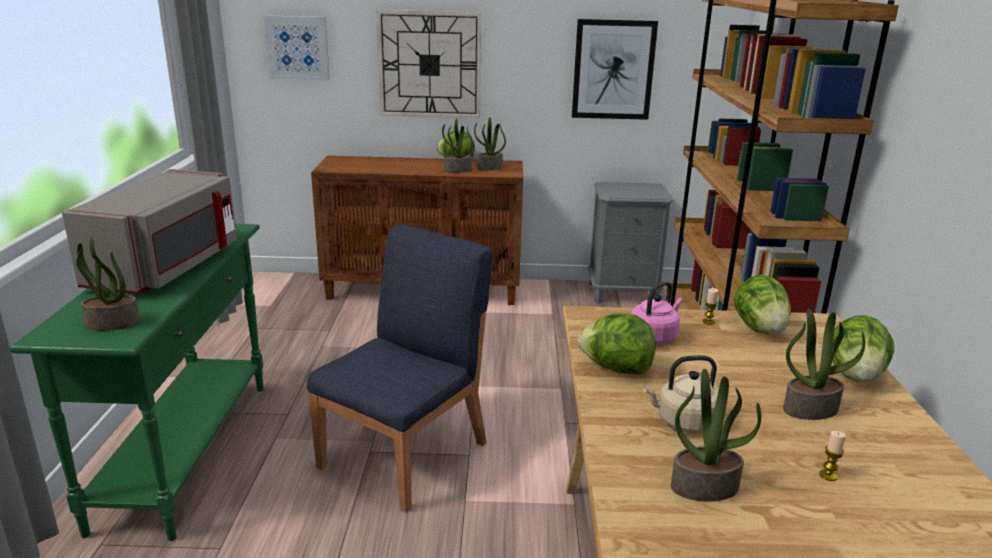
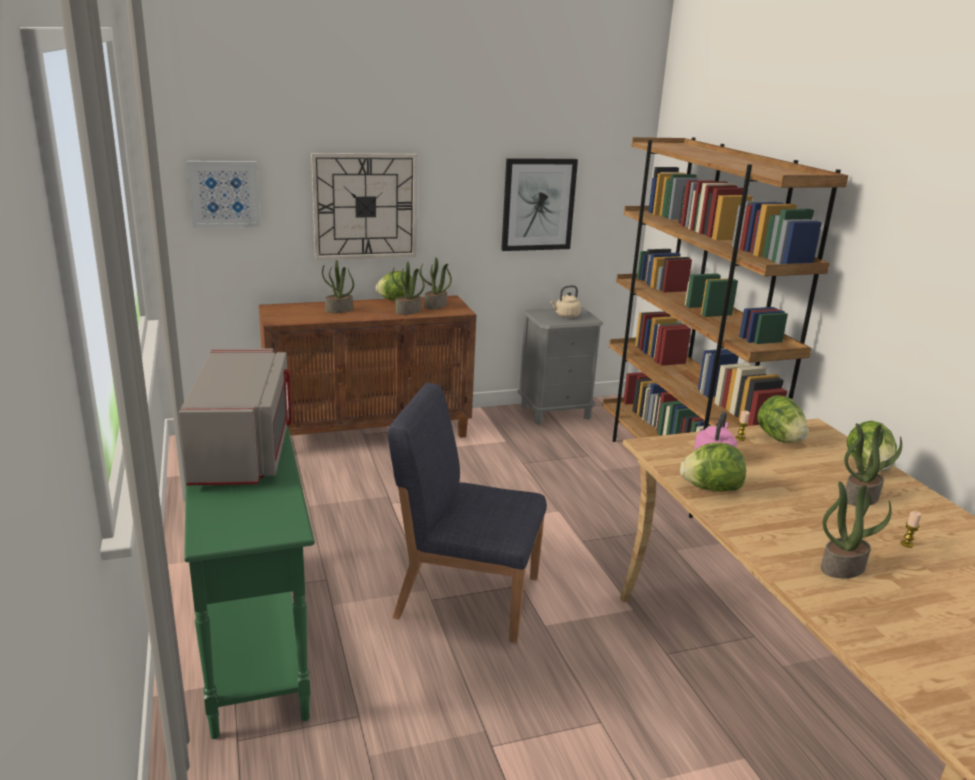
camera: 20 degrees left, 0 degrees up
potted plant [76,237,140,331] -> potted plant moved to [322,260,354,313]
blue chair [307,224,493,513] -> blue chair turned 90 degrees counterclockwise [388,383,547,643]
beige kettle [643,355,718,433] -> beige kettle moved to [550,285,581,318]

